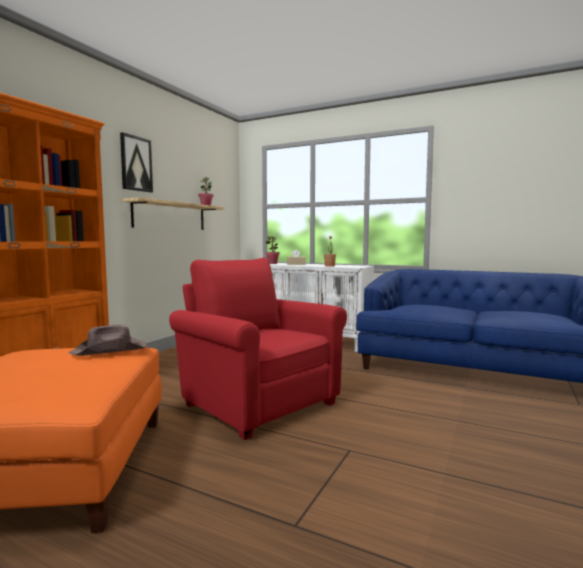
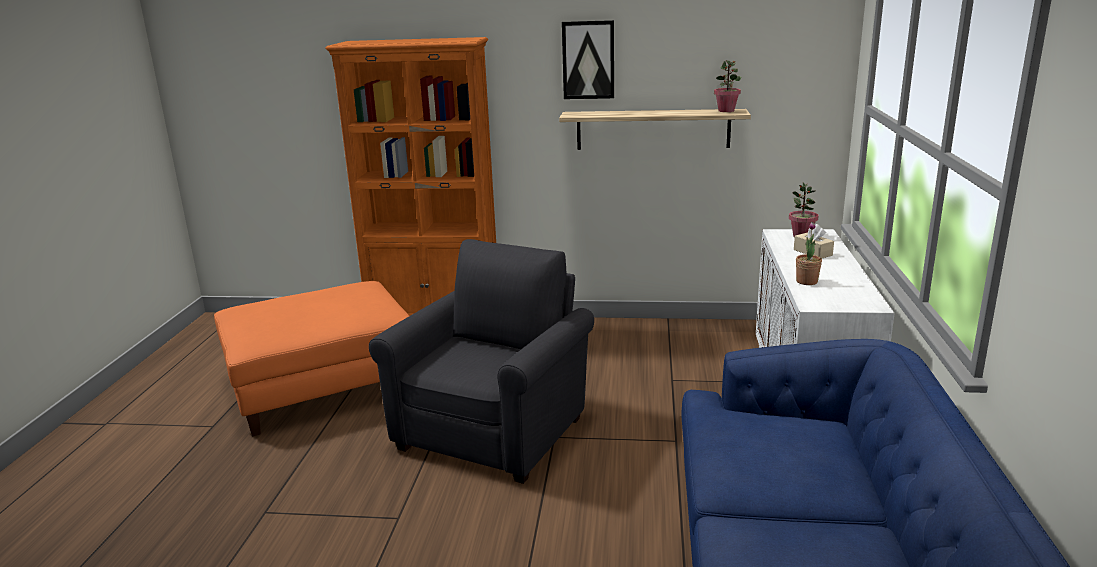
camera: 70 degrees right, 15 degrees up
brown hat [69,325,147,356] -> none
red armchair [169,257,347,440] -> grey armchair [369,239,594,484]

